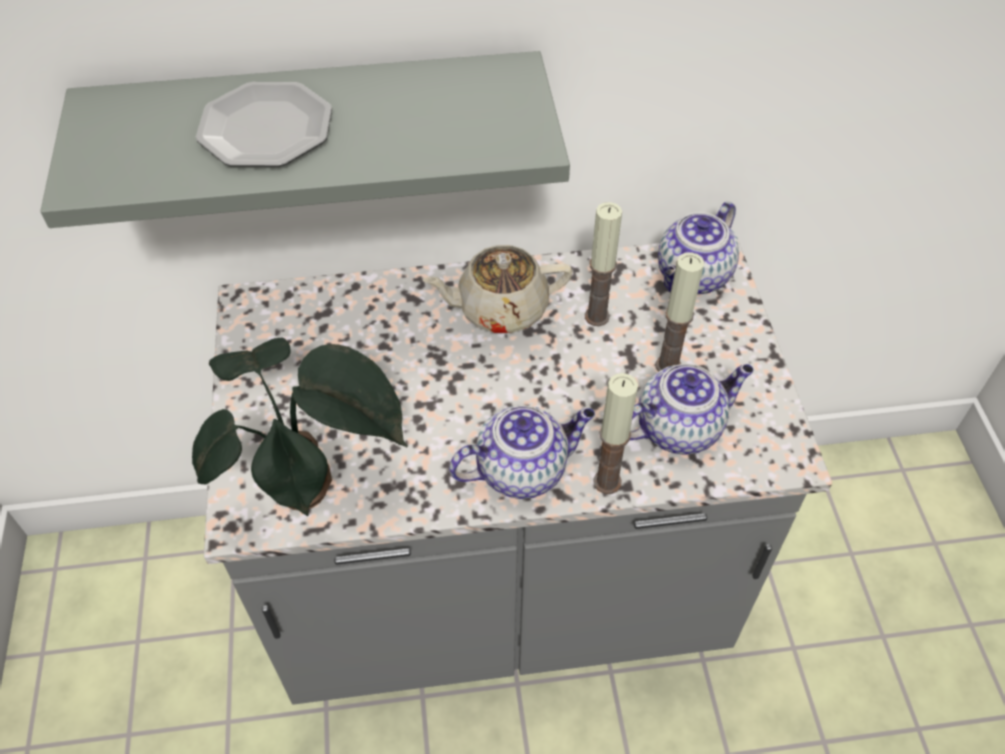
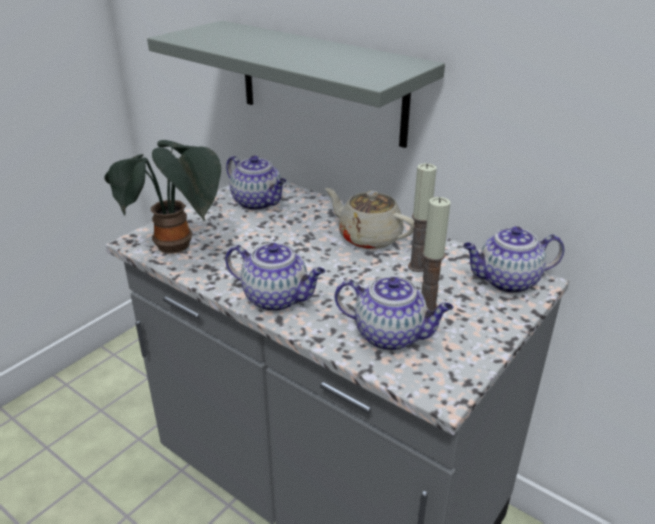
camera: 45 degrees right, 20 degrees down
plate [196,82,332,167] -> none
candle [593,373,638,494] -> none
none -> teapot [226,156,286,210]

